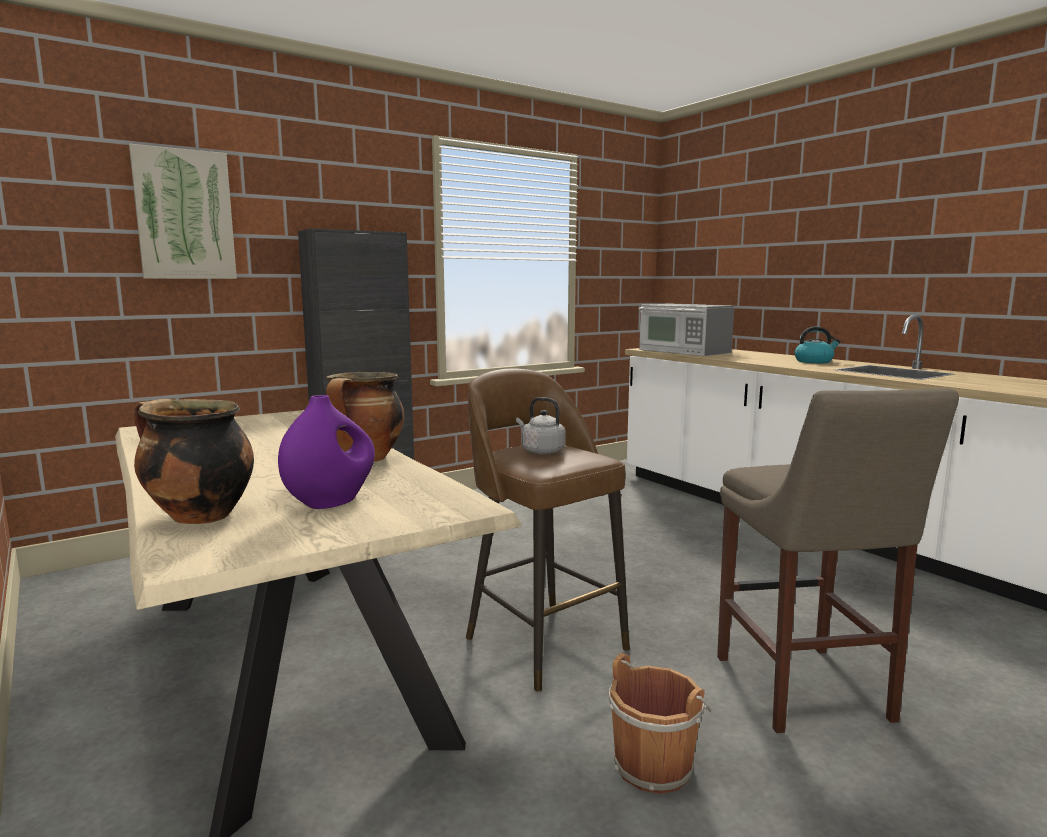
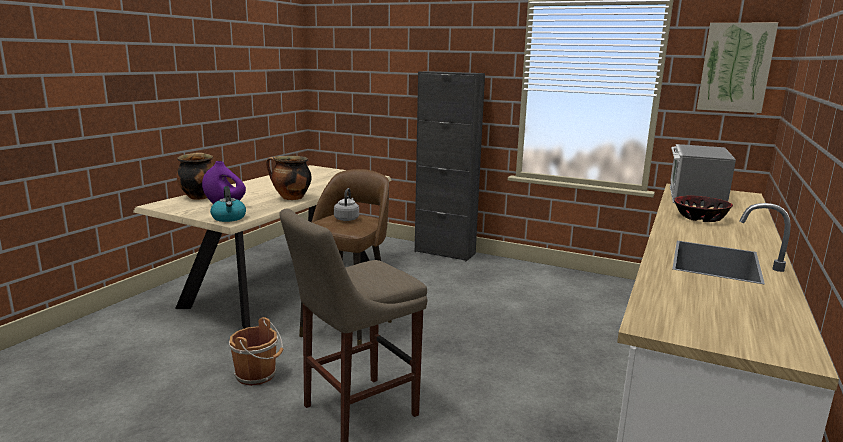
camera: 60 degrees right, 5 degrees up
picture [129,144,237,279] -> picture moved to [697,23,778,113]
kettle [795,327,841,363] -> kettle moved to [210,186,246,222]
none -> bowl [674,195,733,222]

